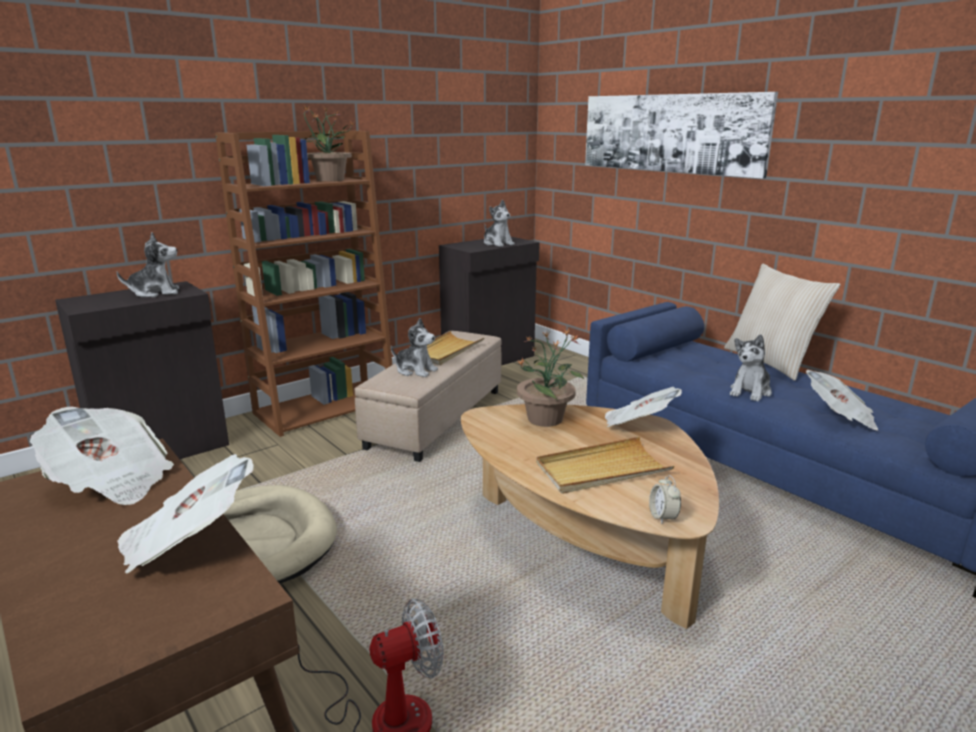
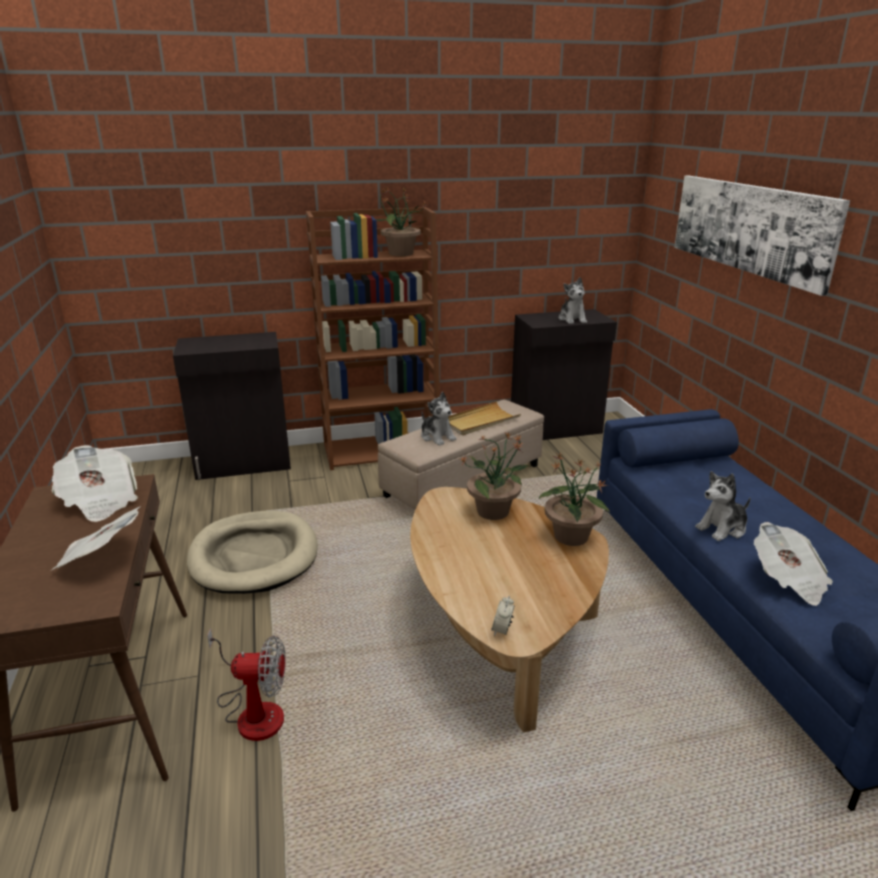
camera: 25 degrees right, 5 degrees up
plush toy [116,232,179,297] -> none
beige tray [536,437,675,494] -> none
newspaper [605,387,682,427] -> potted plant [539,452,610,546]
beige pillow [724,264,841,381] -> none

